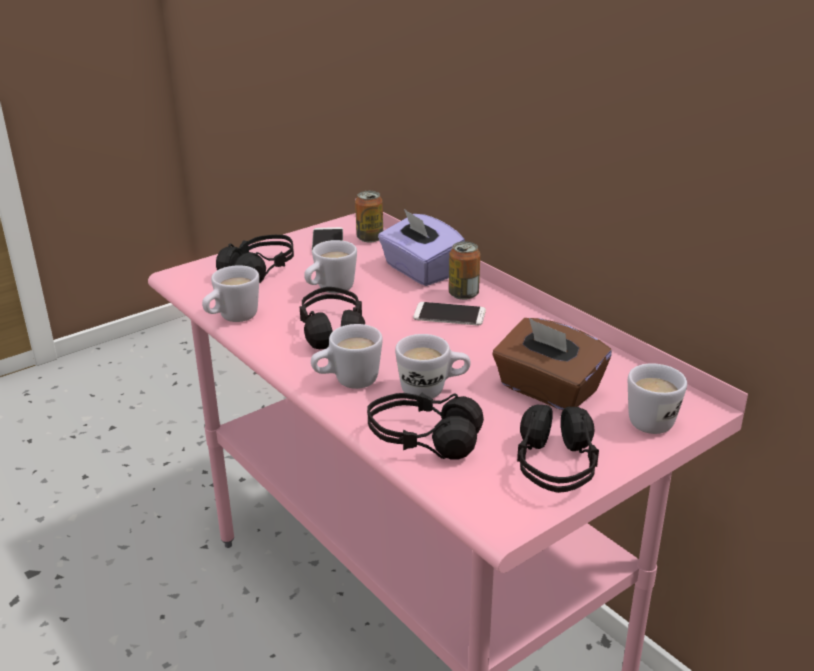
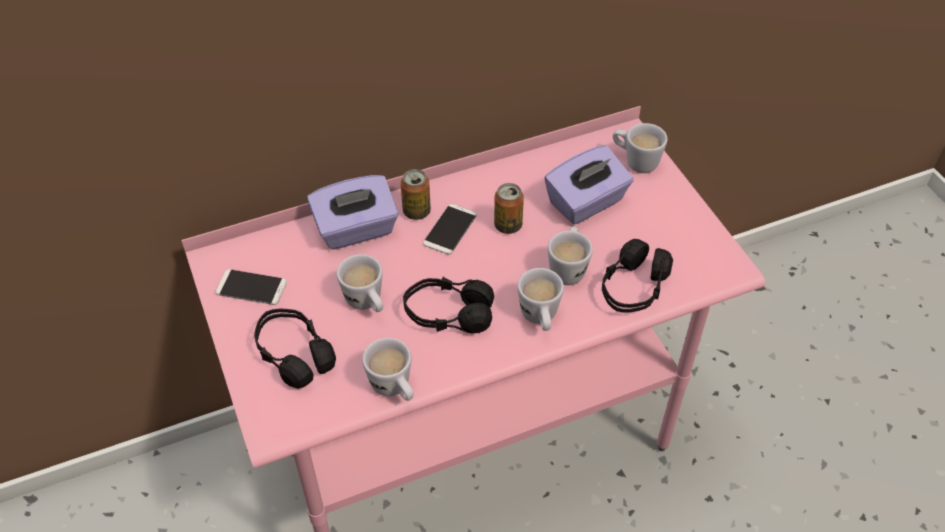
camera: 75 degrees left, 20 degrees up
can [355,191,383,243] -> can moved to [494,183,524,234]
brown tissue box [492,318,612,410] -> purple tissue box [544,145,633,225]
black headphones [517,405,599,493] -> none

